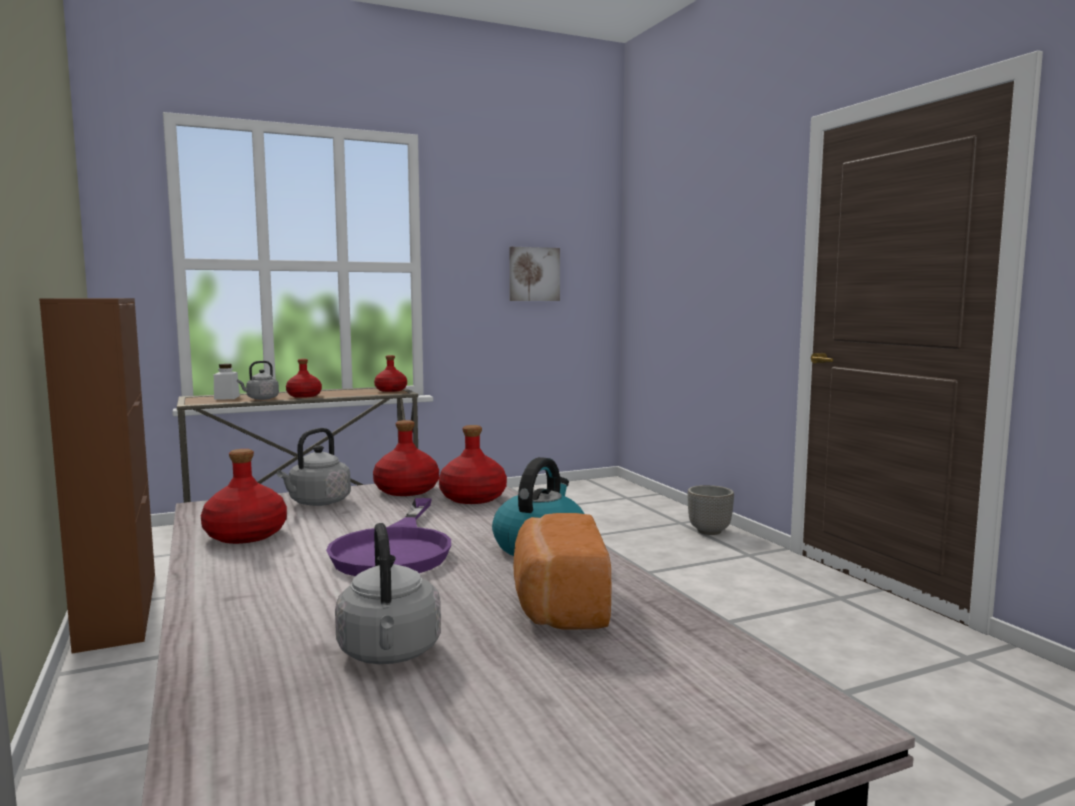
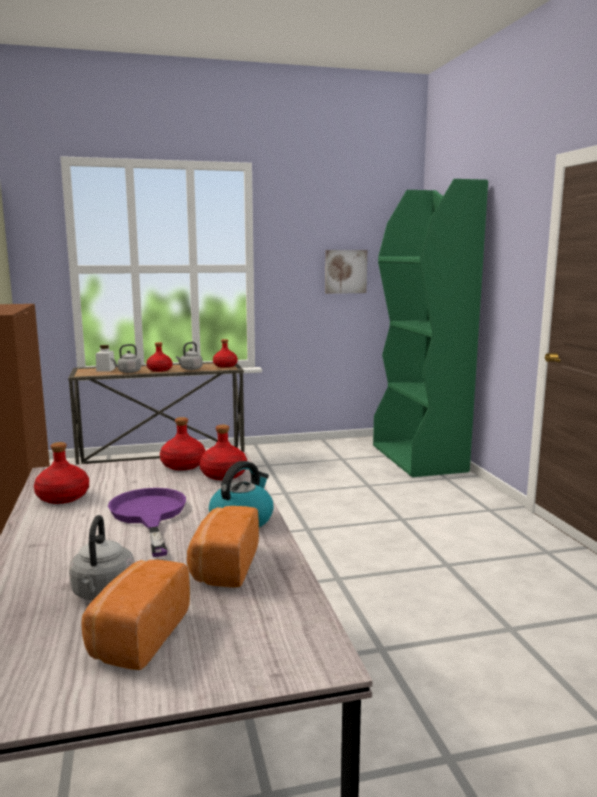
camera: 10 degrees right, 5 degrees up
grey kettle [277,428,351,506] -> grey kettle moved to [176,342,203,370]
purple frying pan [326,498,451,576] -> purple frying pan turned 150 degrees clockwise [108,488,186,557]
planter [688,485,734,535] -> none
none -> bread [81,560,190,670]
none -> green bookcase [373,179,488,477]

